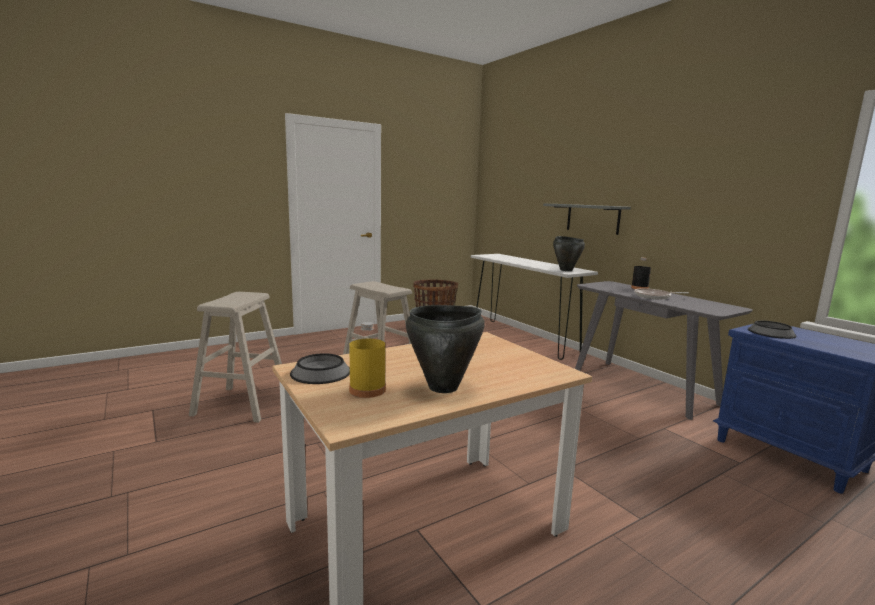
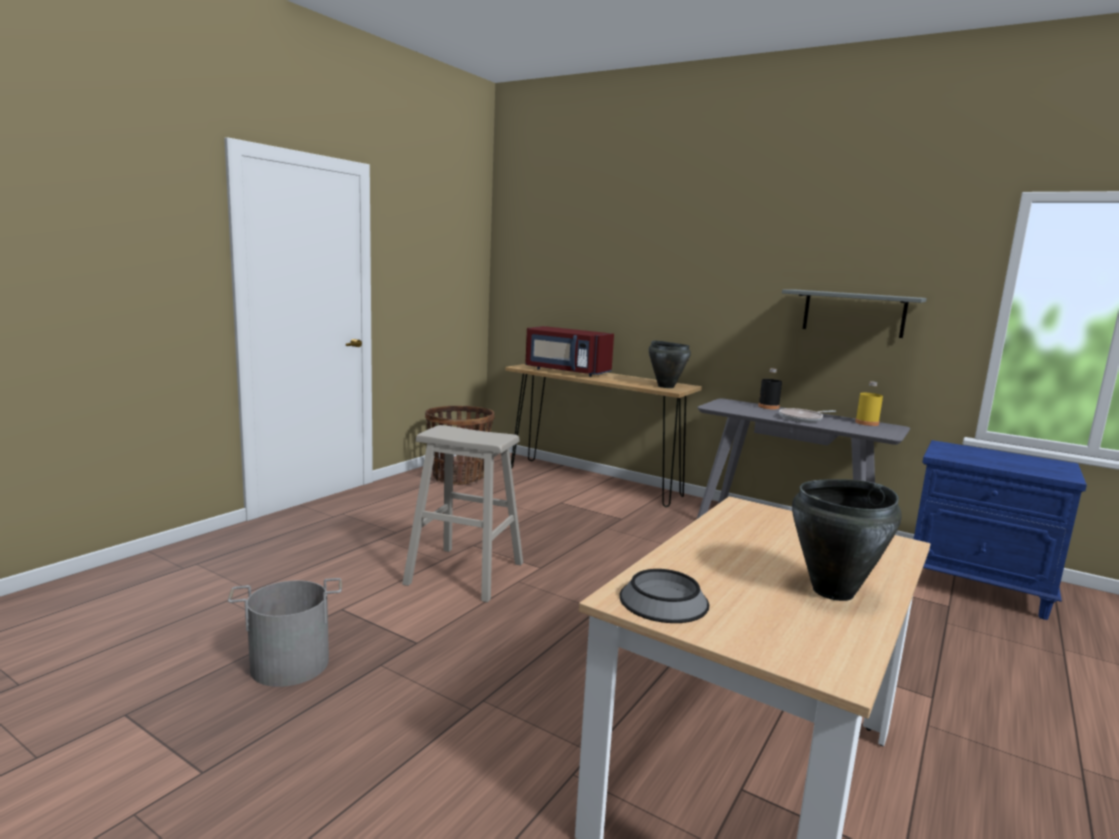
camera: 25 degrees left, 0 degrees up
beige stool [189,292,282,423] -> grey bucket [228,578,342,687]
yellow bottle [349,322,386,398] -> yellow bottle moved to [855,382,883,426]
white console table [471,254,598,360] -> brown console table [505,364,702,507]
grey shelf [543,204,631,235] -> grey shelf moved to [782,289,927,338]
bowl [748,321,797,339] -> none
none -> red microwave [525,326,614,377]

